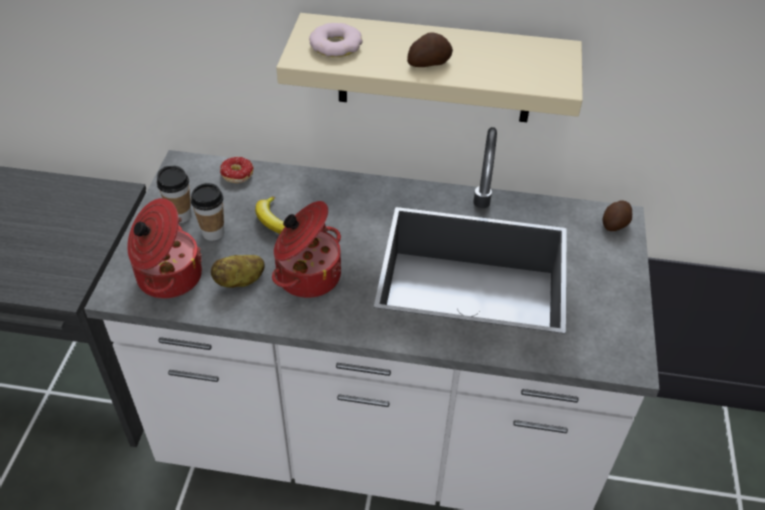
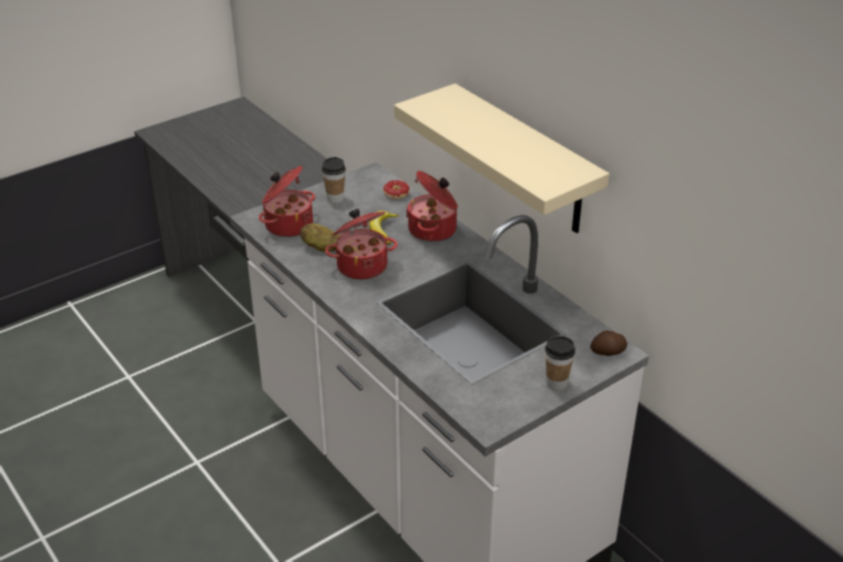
camera: 45 degrees right, 10 degrees down
cup [191,183,224,241] -> cup moved to [545,336,575,390]
donut [309,23,363,57] -> none
potato [407,32,453,67] -> none
none -> cooking pot [406,171,458,242]

